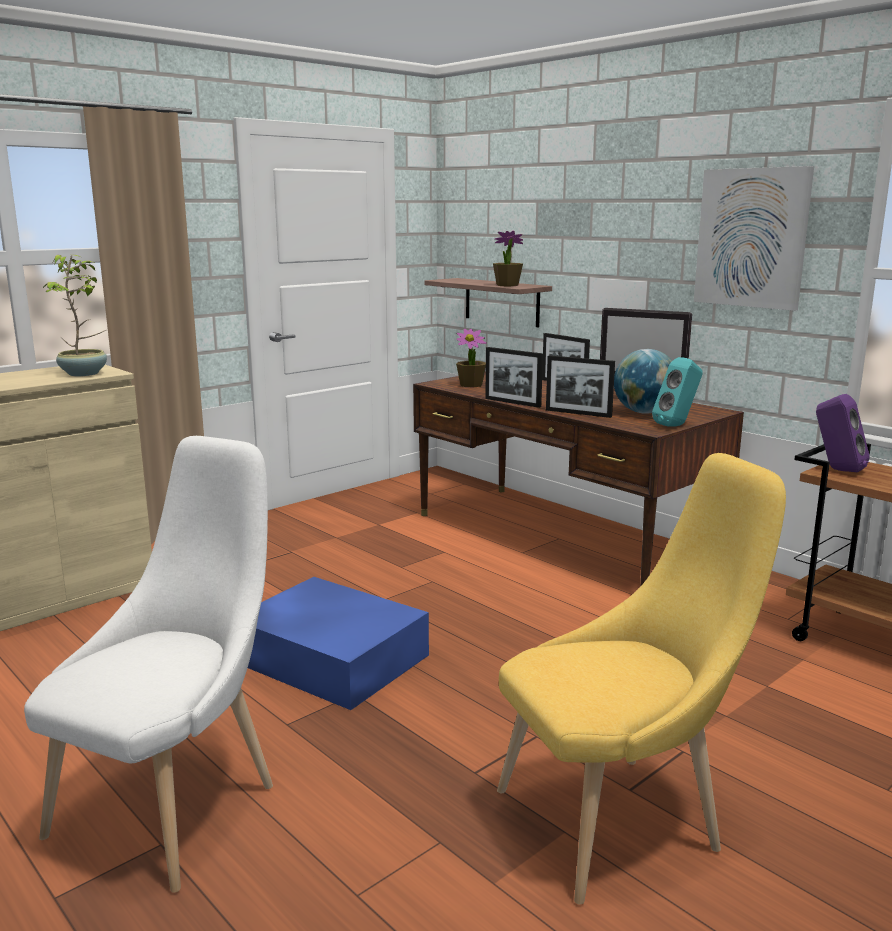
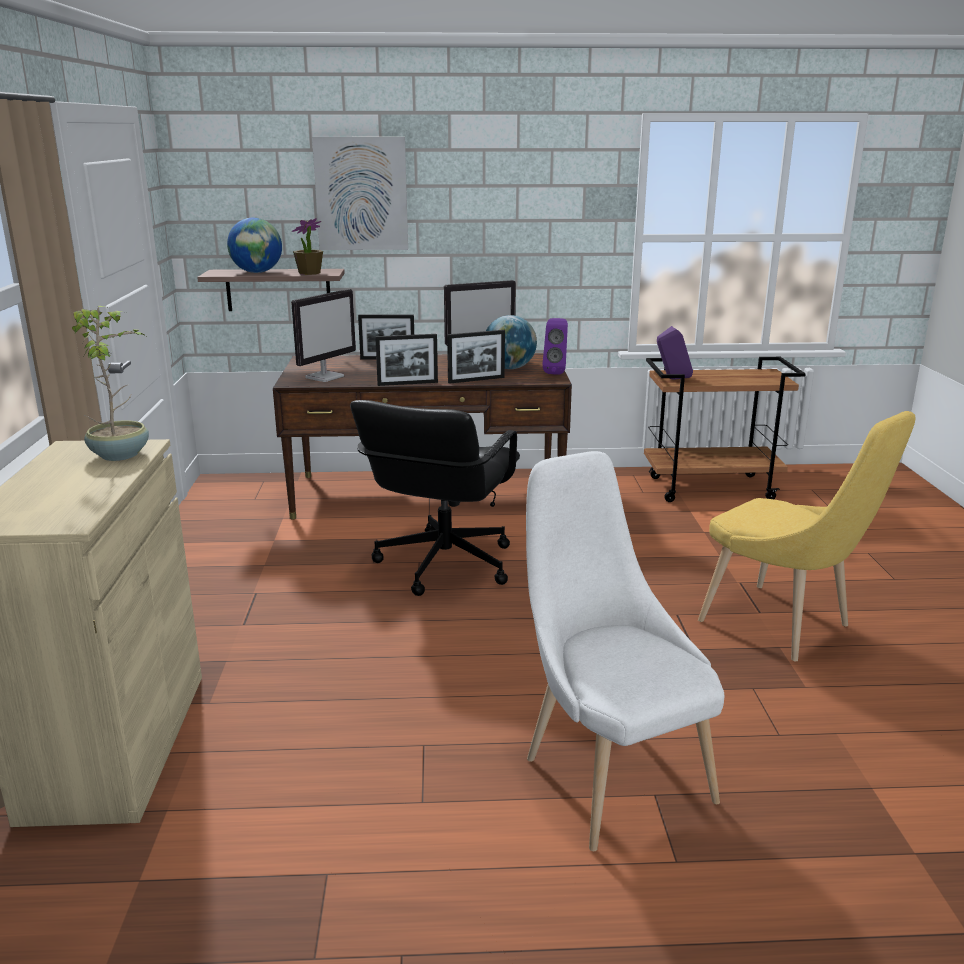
camera: 50 degrees left, 5 degrees up
blue storage box [248,577,429,710] -> none
potted plant [456,329,487,387] -> monitor [291,289,356,382]
yellow chair [497,453,786,905] -> yellow chair turned 120 degrees clockwise [698,411,915,661]
turquoise speaker [652,357,703,426] -> purple speaker [542,318,568,374]
picture [694,166,814,311] -> picture moved to [312,137,408,250]
none -> globe [227,218,282,273]
none -> black office chair [350,400,520,596]

